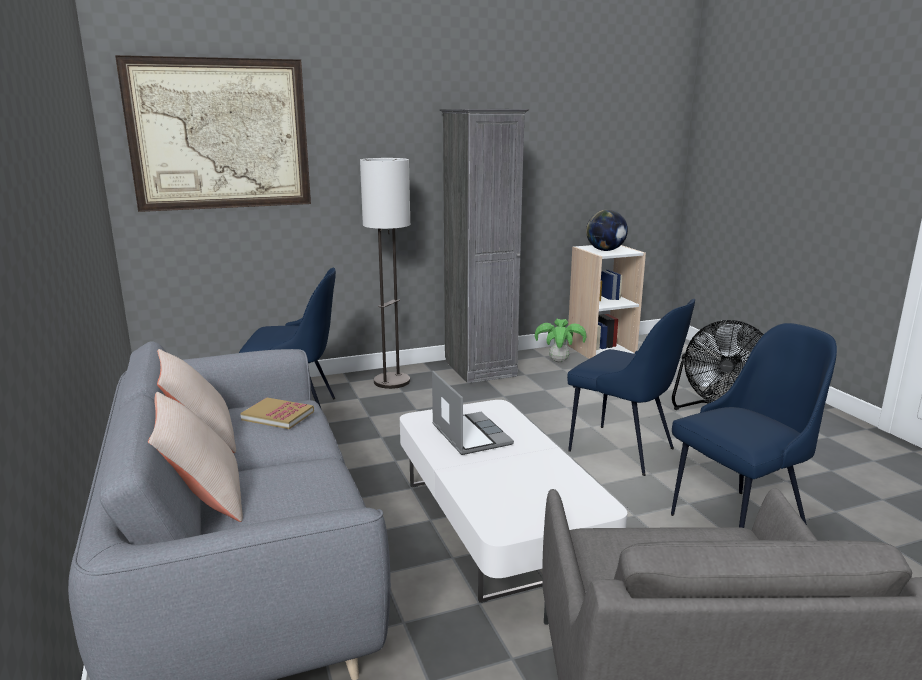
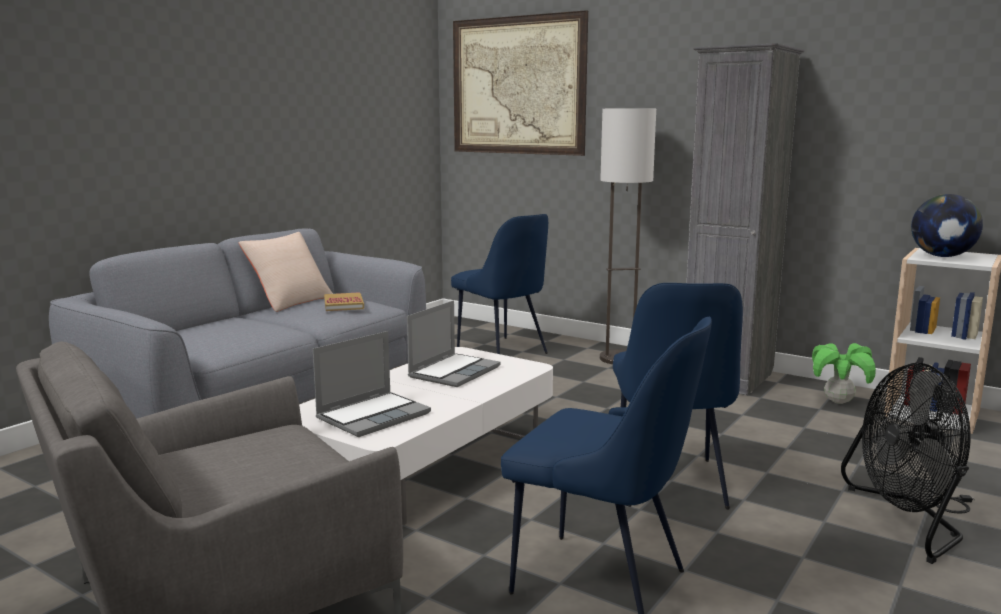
camera: 55 degrees right, 5 degrees down
beige pillow [148,392,243,522] -> none
none -> laptop [313,331,431,437]

